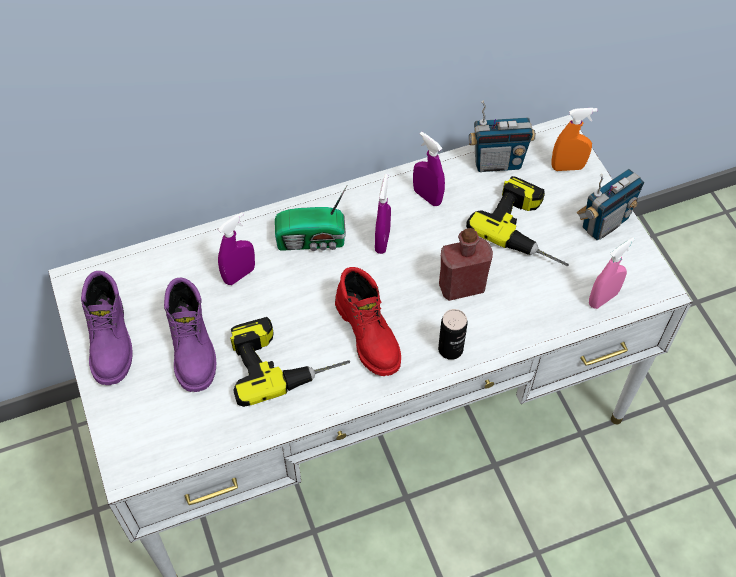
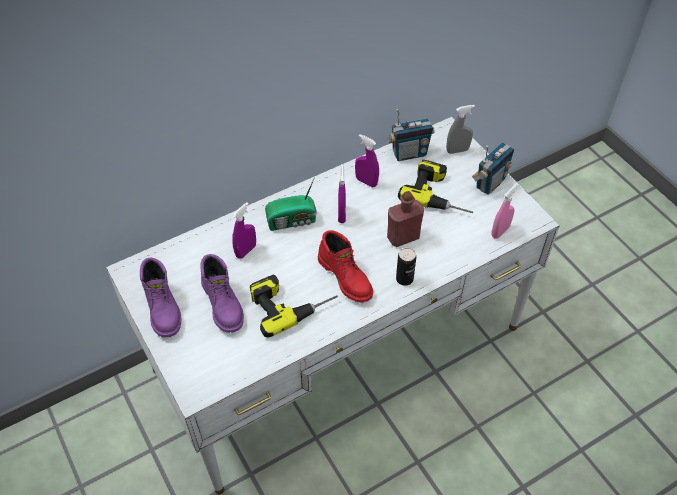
camera: 10 degrees left, 5 degrees down
orange spray bottle [551,108,597,171] -> grey spray bottle [446,105,475,154]

